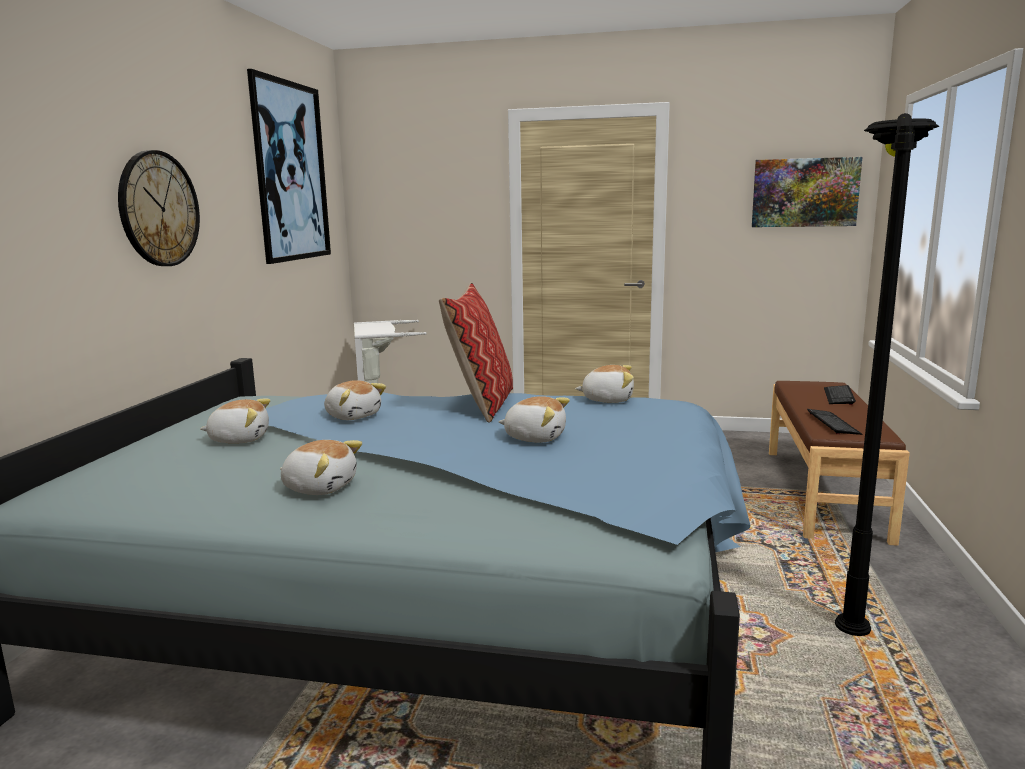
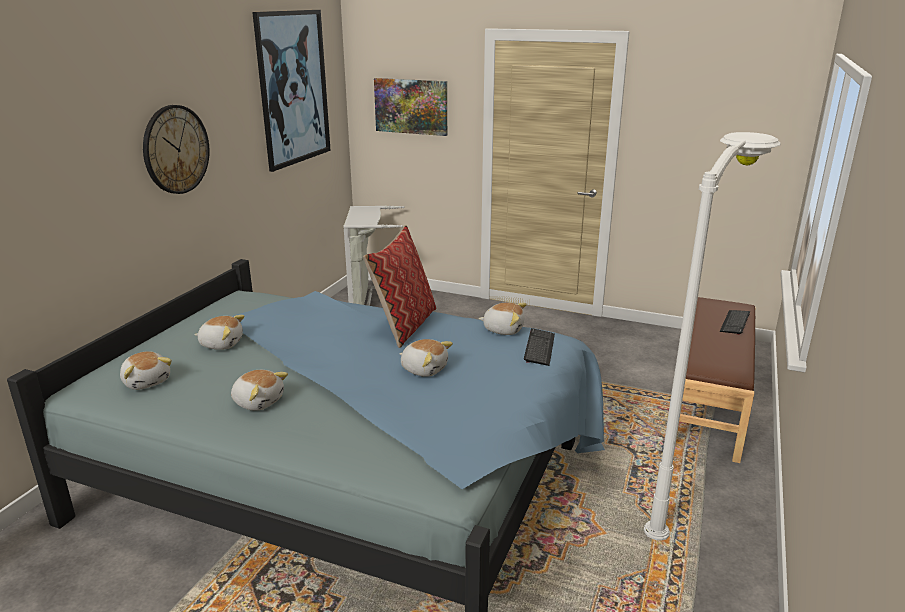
camera: 10 degrees right, 10 degrees up
plush toy [324,380,386,420] -> plush toy moved to [120,351,172,390]
picture [752,157,863,227] -> picture moved to [374,78,447,136]
keyboard [807,409,863,435] -> keyboard moved to [524,328,555,366]
black floor lamp [835,113,939,636] -> white floor lamp [644,132,781,541]

